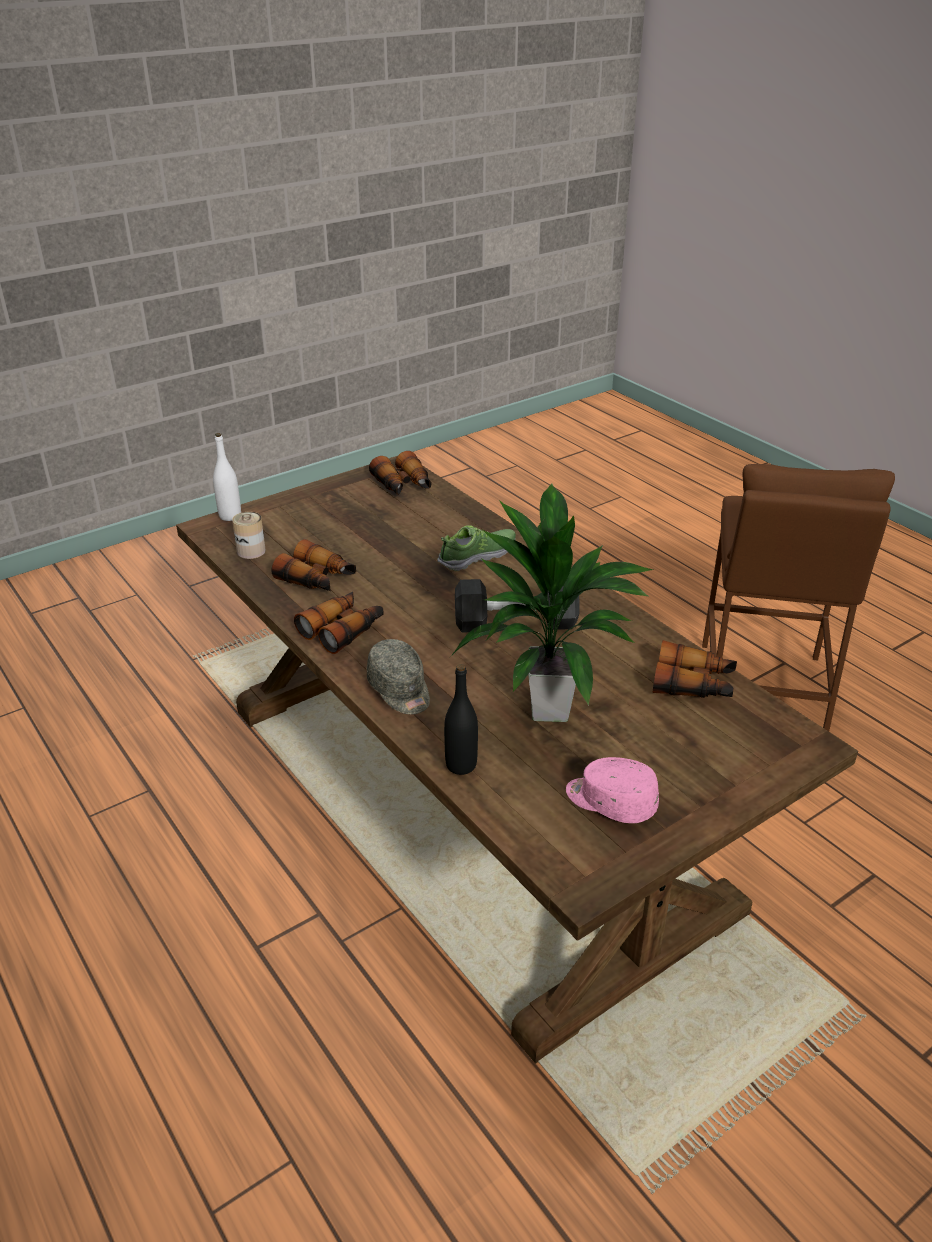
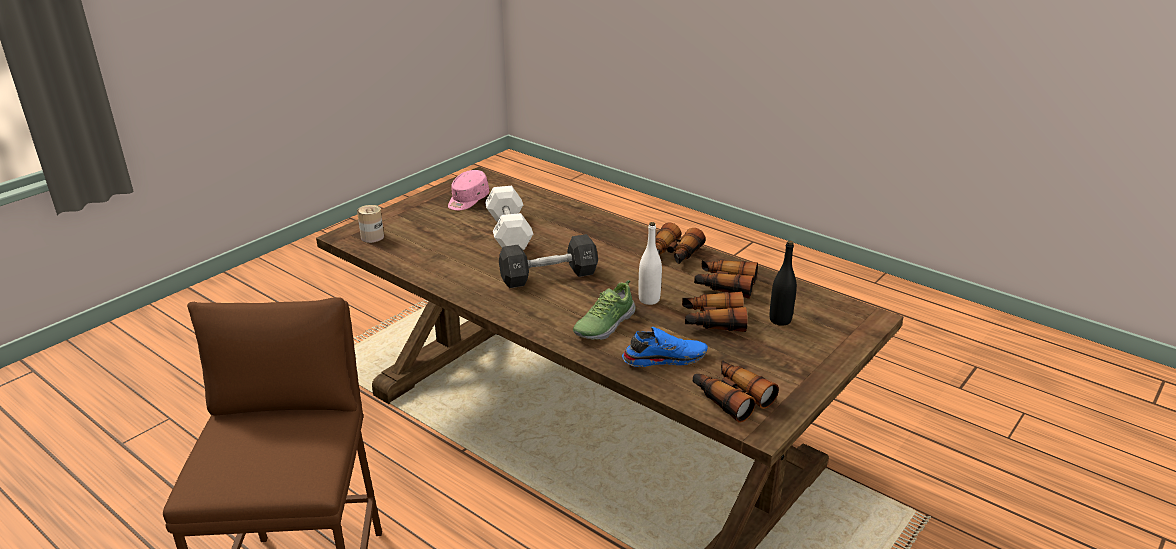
camera: 165 degrees right, 5 degrees down
white bottle [213,433,241,521] -> white bottle moved to [638,222,662,305]
can [232,512,266,559] -> can moved to [357,205,384,243]
grey cap [367,639,430,715] -> none
black bottle [444,664,478,775] -> black bottle moved to [770,240,797,326]
potted plant [448,483,653,722] -> white dumbbell [485,186,533,250]
pink cap [566,757,659,823] -> pink cap turned 105 degrees clockwise [448,170,489,211]
binoculars [653,640,737,698] -> binoculars moved to [682,291,747,332]
none -> blue shoe [622,327,708,367]

